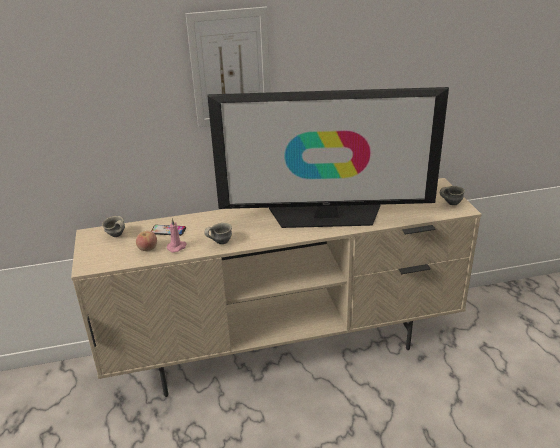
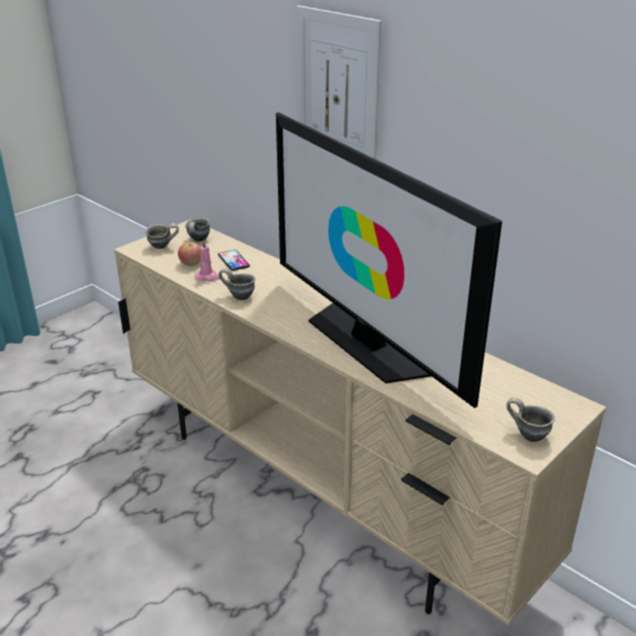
camera: 55 degrees right, 0 degrees up
none -> grey mug [145,223,179,249]

